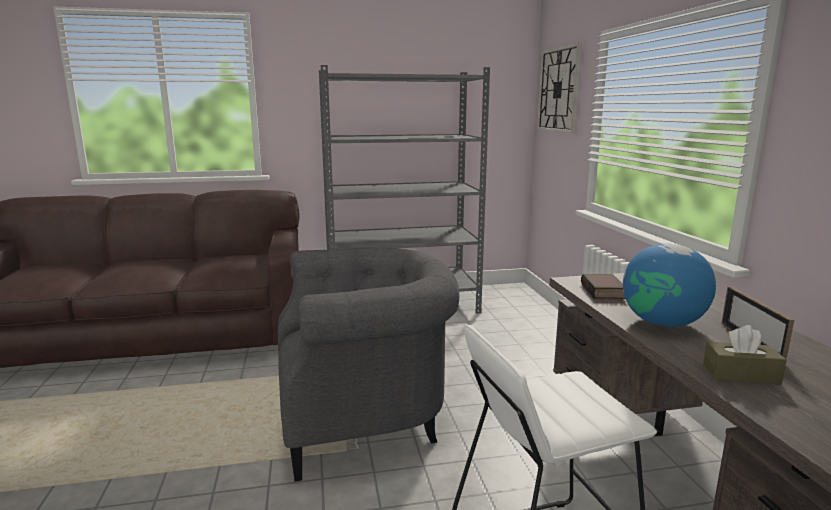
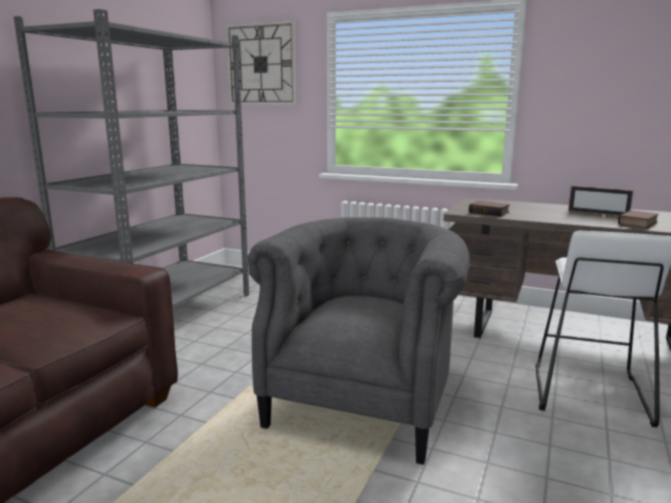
camera: 55 degrees left, 0 degrees up
globe [623,244,716,327] -> none
brown tissue box [703,325,787,385] -> book [618,210,659,228]

